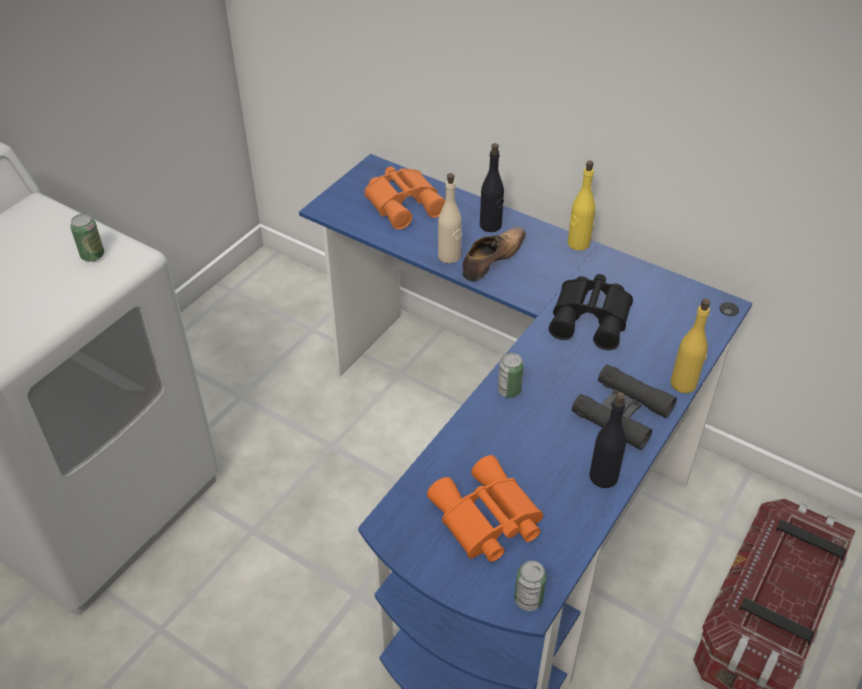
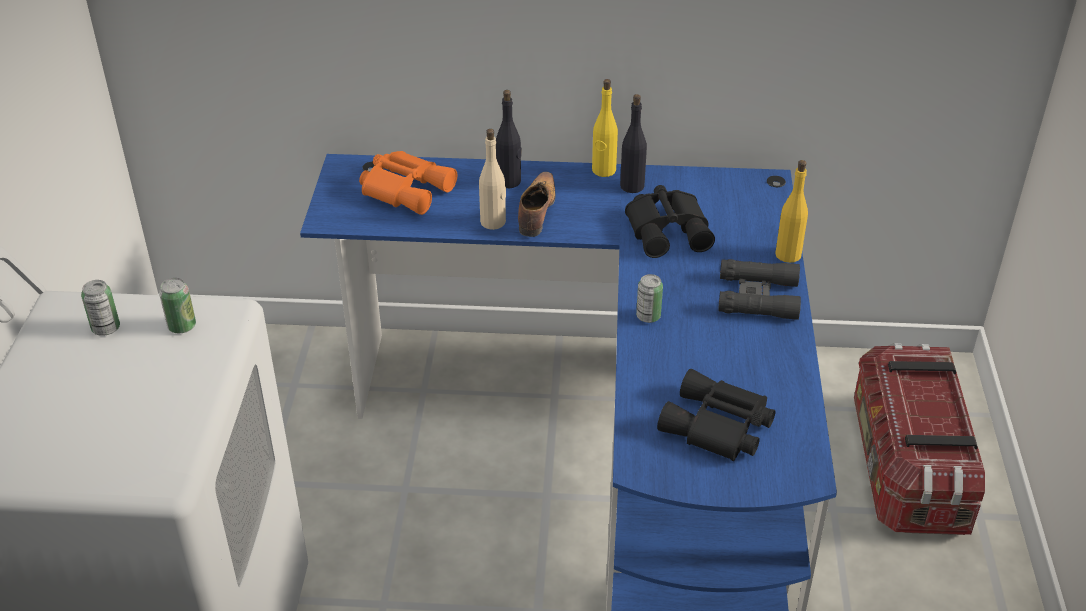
camera: 30 degrees left, 5 degrees down
orange binoculars [427,455,543,562] -> black binoculars [657,369,776,461]
can [514,561,547,611] -> can moved to [81,280,120,336]
black bottle [589,392,626,488] -> black bottle moved to [620,94,647,193]

